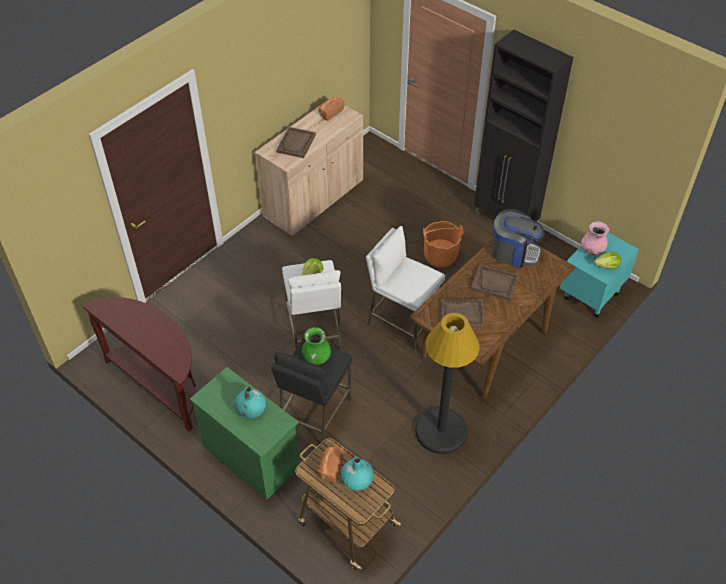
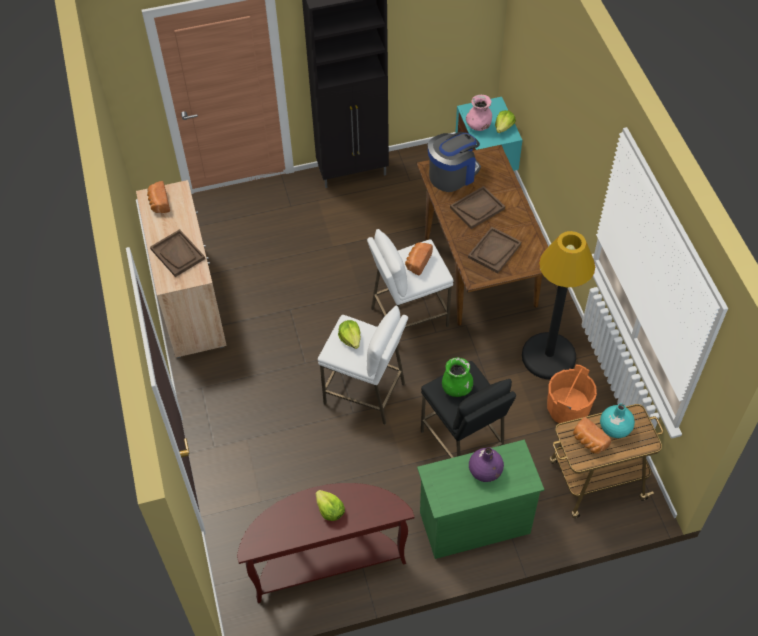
camera: 55 degrees left, 5 degrees up
turquoise vase [235,386,266,419] -> purple vase [469,447,504,482]
orange bucket [423,221,464,267] -> orange bucket moved to [547,364,597,423]
none -> lettuce [316,490,345,521]
none -> bread [405,243,433,275]

